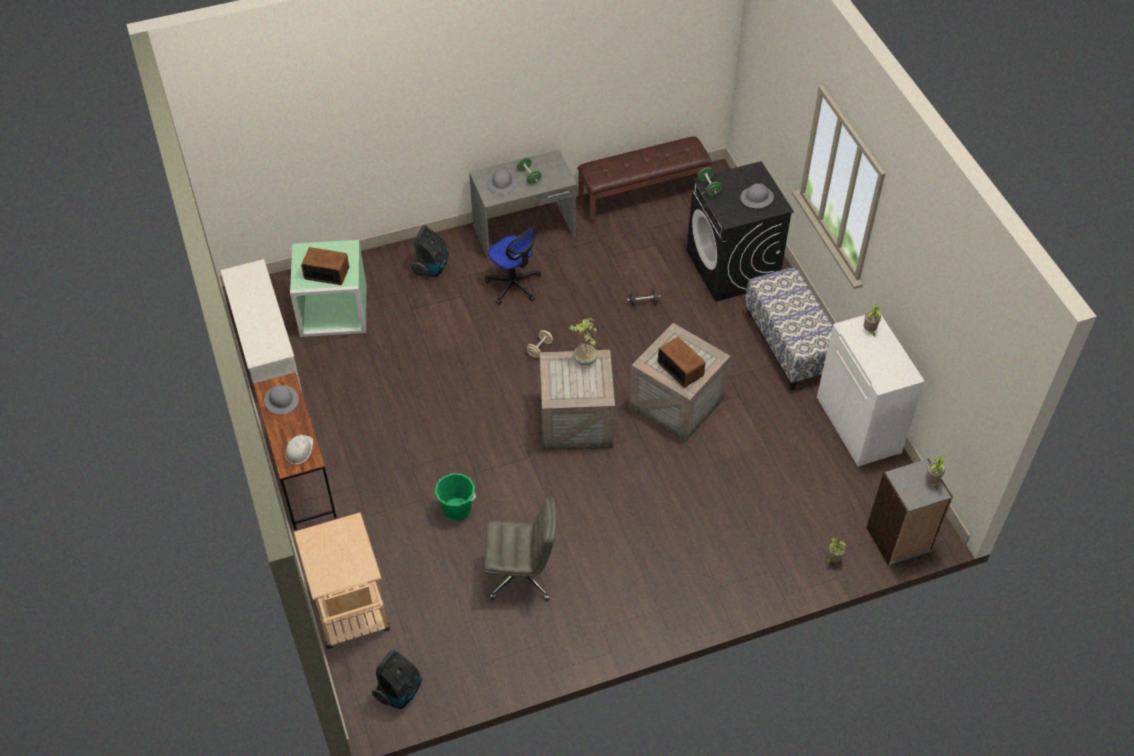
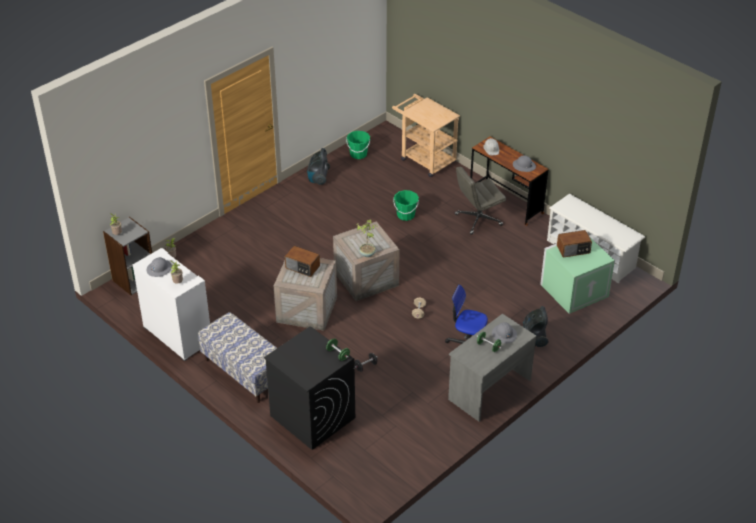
camera: 155 degrees right, 10 degrees down
vacuum cleaner [372,650,422,709] -> vacuum cleaner moved to [307,148,330,185]
grey office chair [484,498,556,601] -> grey office chair moved to [455,166,506,235]
brown bench [578,137,712,225] -> none
grey hard hat [740,183,774,209] -> grey hard hat moved to [147,257,172,277]
none -> green bucket [346,131,370,159]

